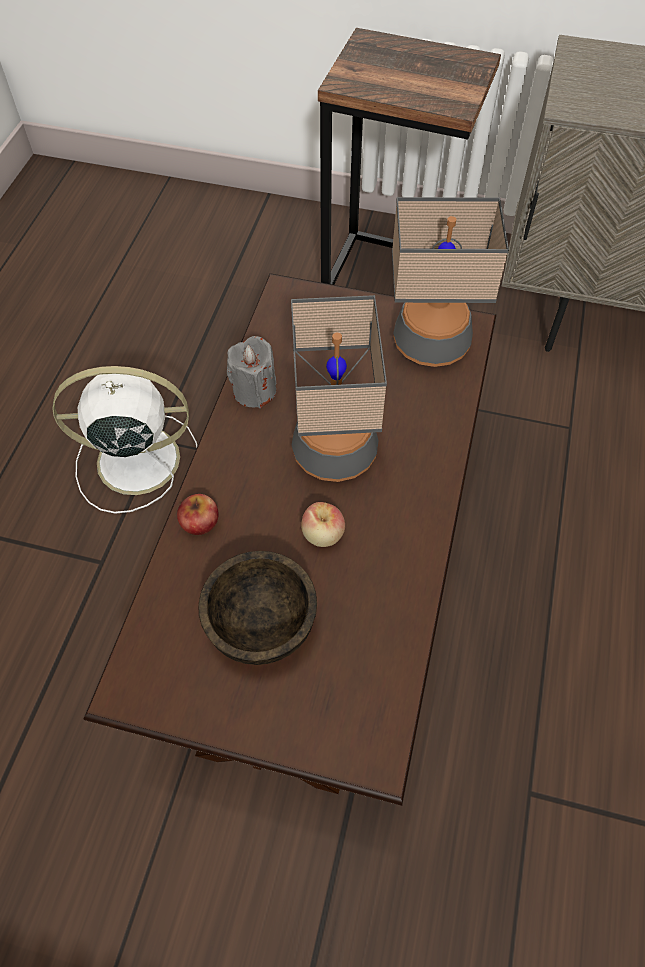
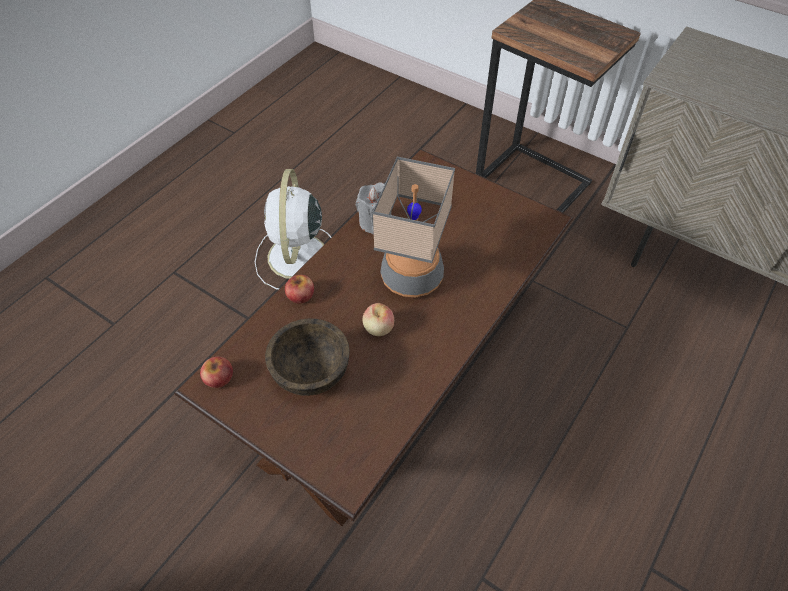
camera: 20 degrees right, 5 degrees down
white fan [52,366,197,514] -> white fan turned 105 degrees counterclockwise [255,169,331,290]
table lamp [392,197,509,367] -> none
none -> apple [200,357,233,388]

